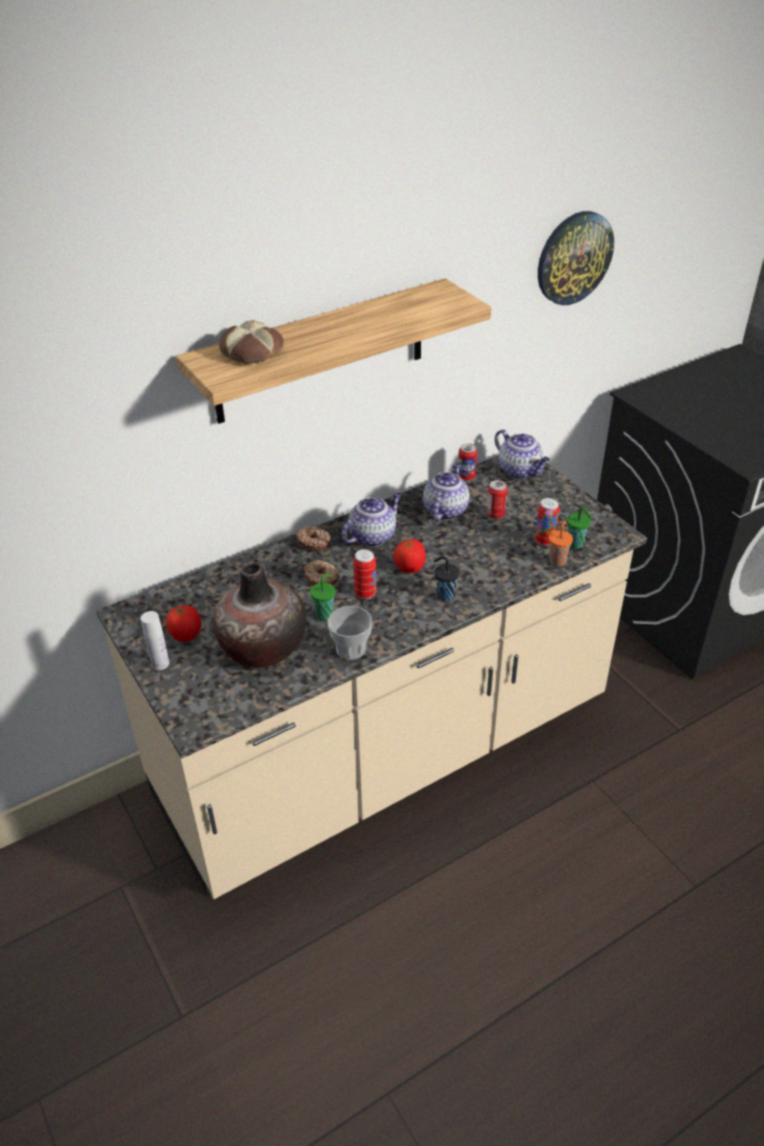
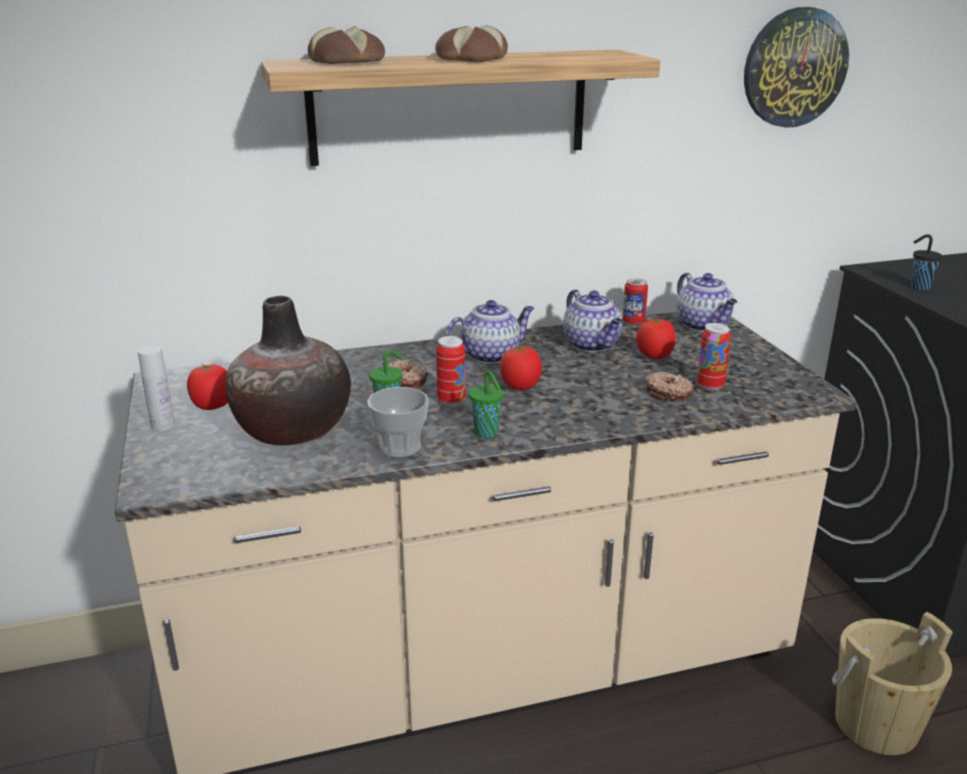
camera: 15 degrees right, 15 degrees down
donut [296,526,331,551] -> donut moved to [645,372,694,402]
teapot [423,463,470,521] -> teapot turned 120 degrees clockwise [563,290,622,352]
black cup [433,556,459,601] -> black cup moved to [911,234,942,290]
can [486,480,508,519] -> tomato [636,317,676,359]
orange cup [549,521,573,567] -> none
green cup [567,507,593,549] -> green cup moved to [469,371,504,438]
none -> bread [435,25,508,62]
none -> beige bucket [832,612,953,755]

